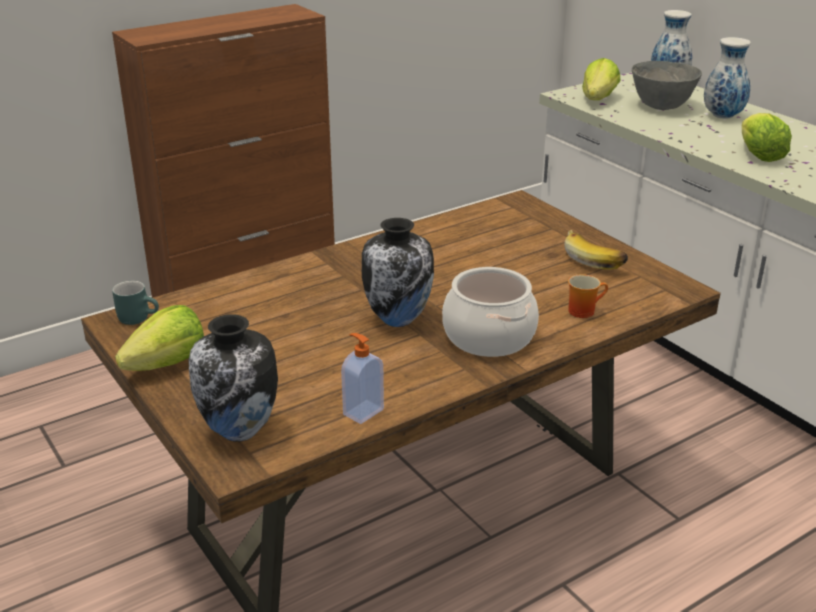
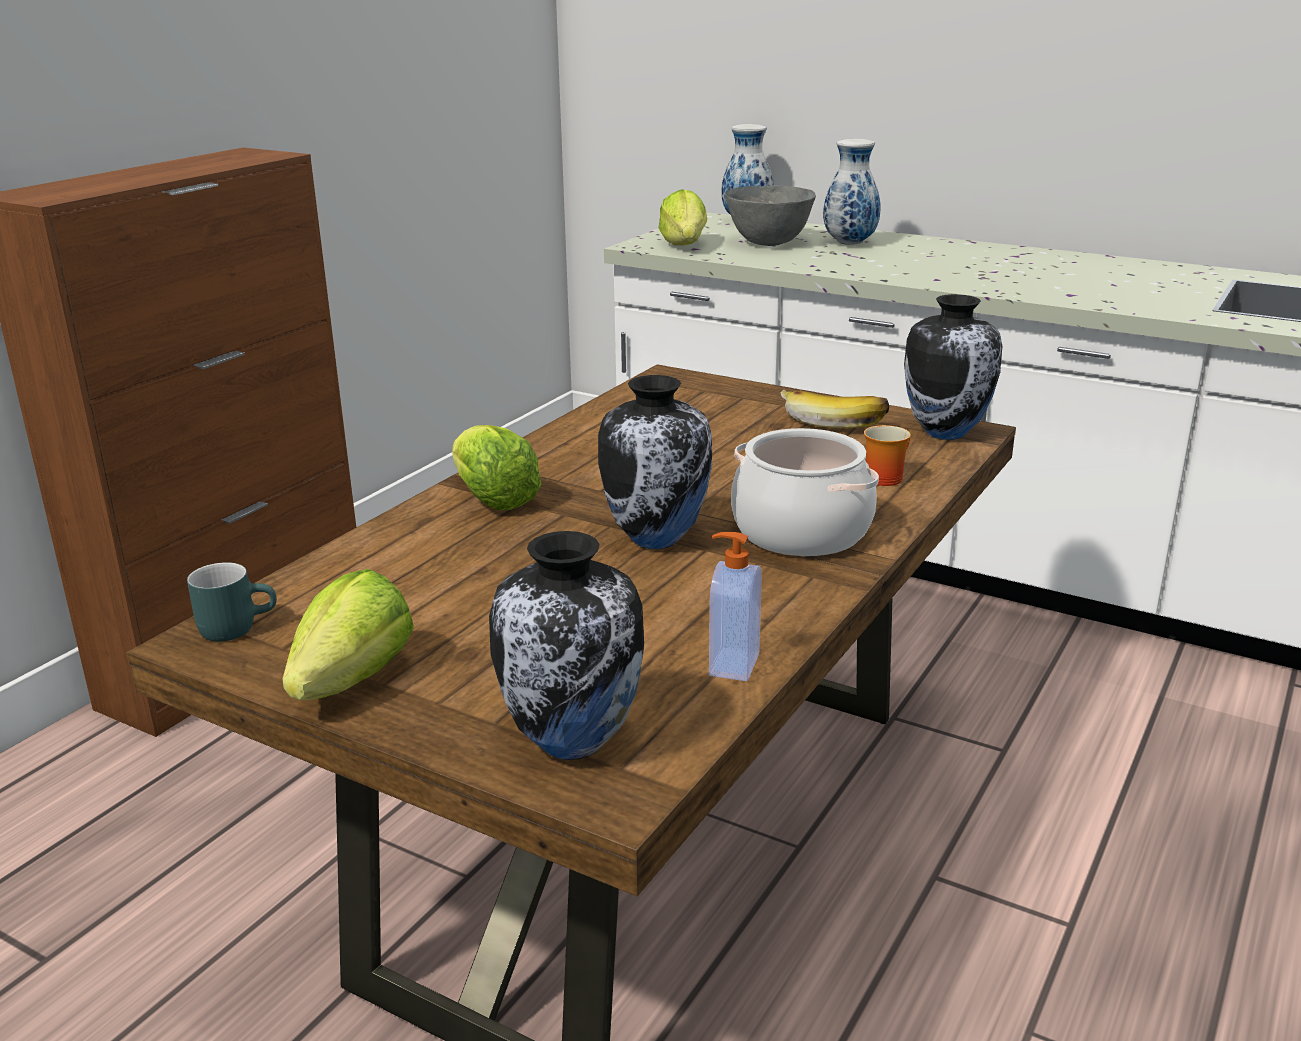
camera: 25 degrees left, 5 degrees down
lettuce [742,113,792,162] -> lettuce moved to [452,425,542,510]
none -> vase [904,294,1002,440]

